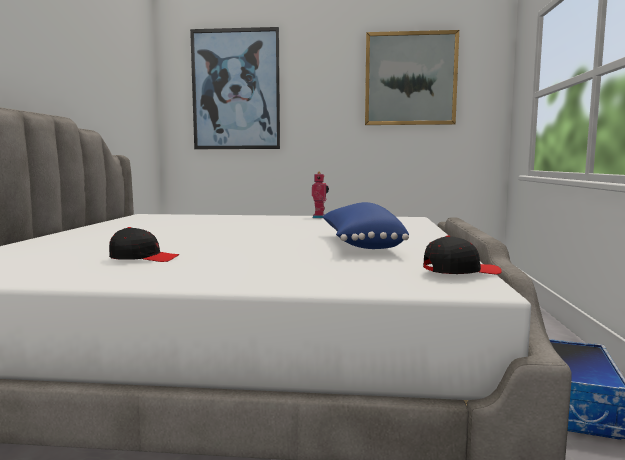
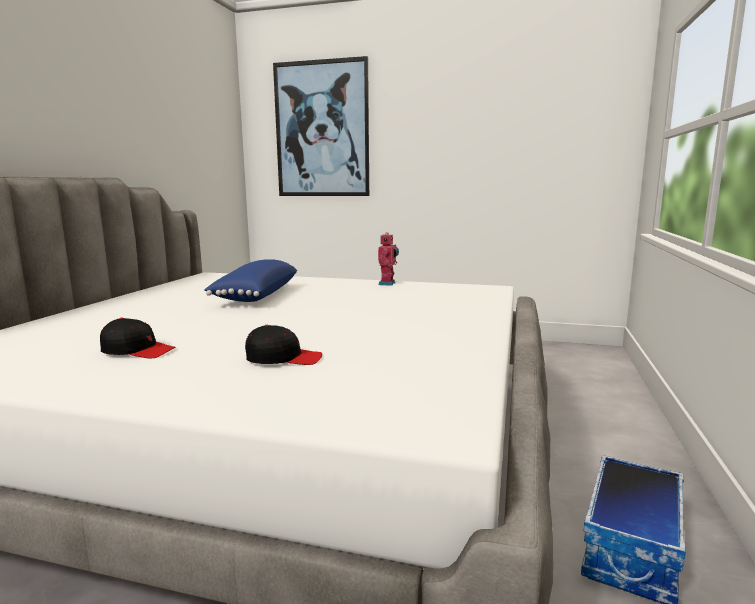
camera: 10 degrees right, 5 degrees up
blue pillow [323,202,409,249] -> blue pillow moved to [205,259,297,302]
picture [365,30,459,125] -> none
black cap [423,236,502,274] -> black cap moved to [245,325,322,365]

